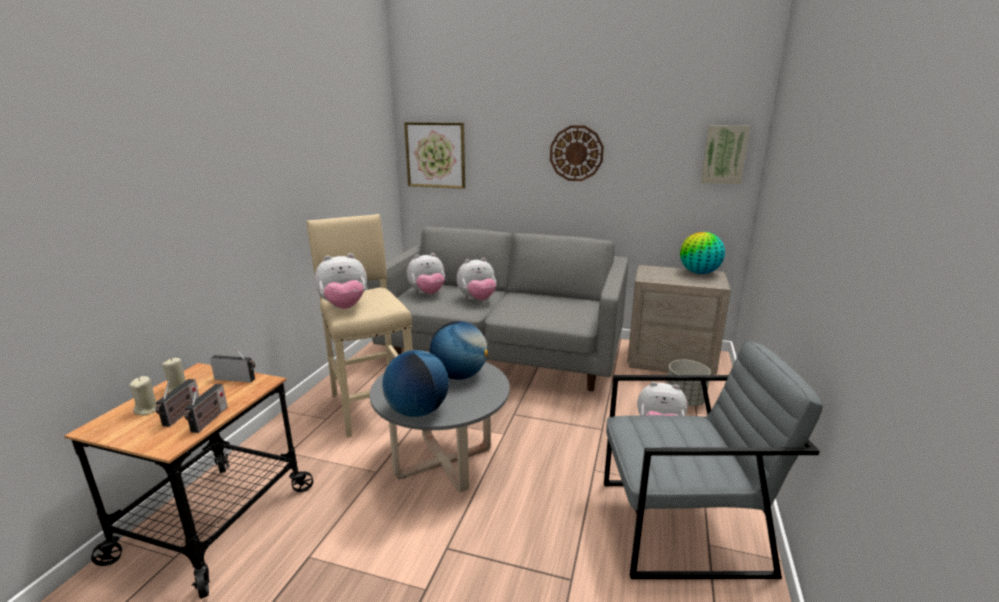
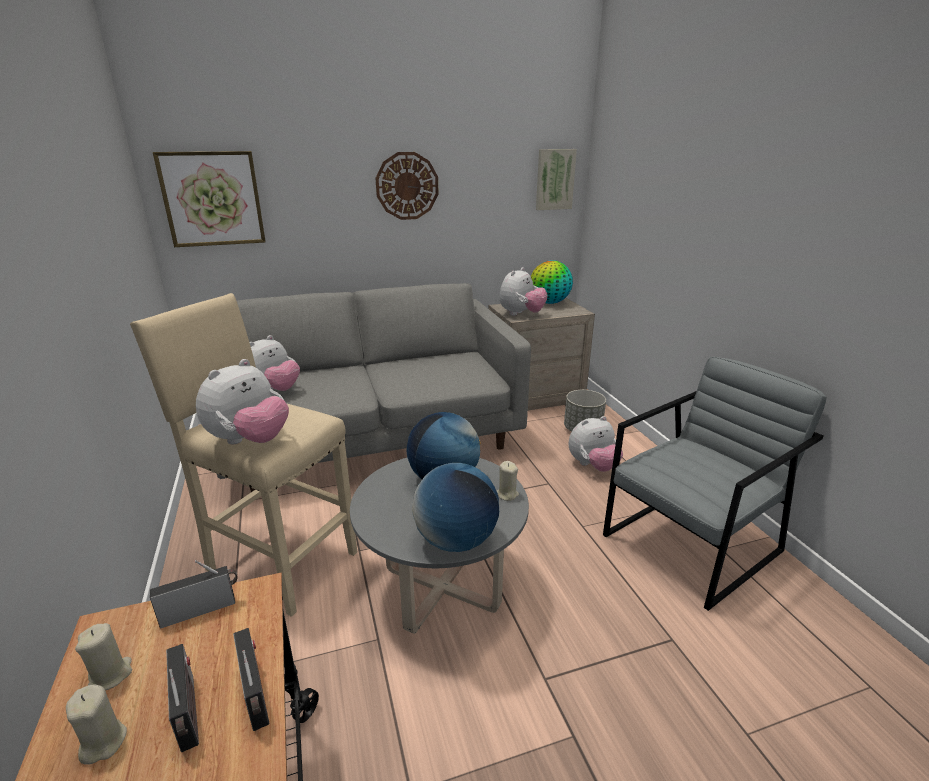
camera: 35 degrees left, 5 degrees up
plush toy [456,258,496,300] -> plush toy moved to [499,267,548,316]
none -> beige candle [497,461,519,501]

